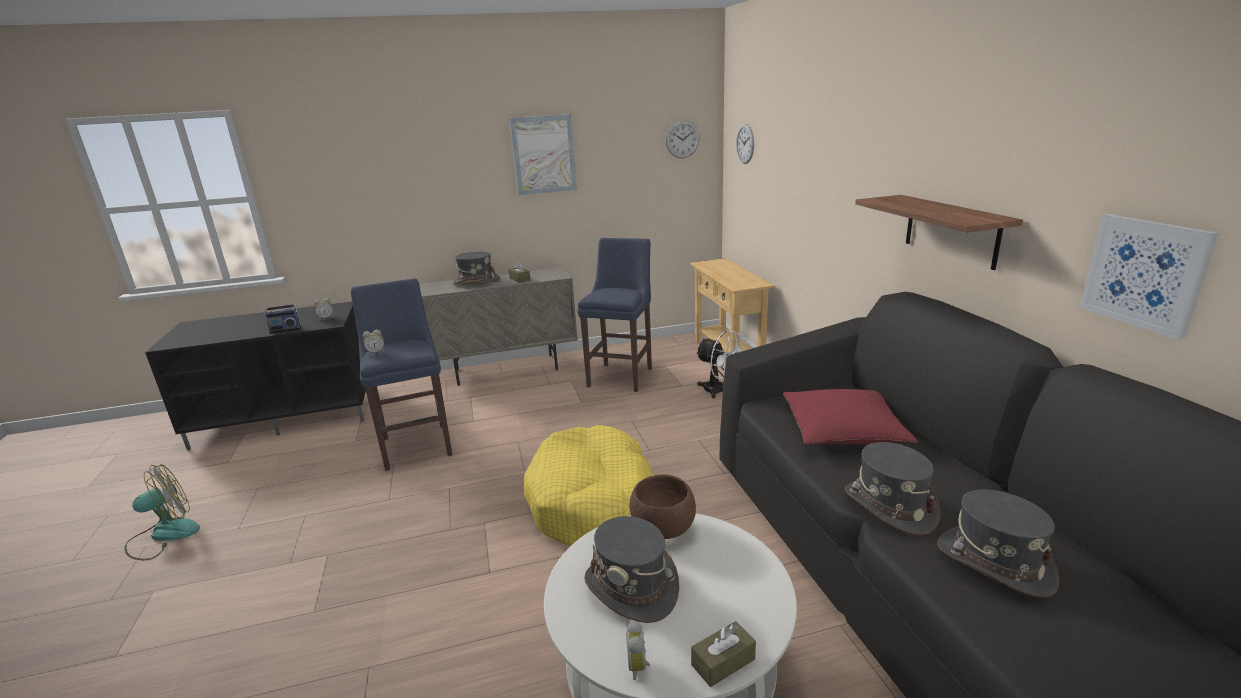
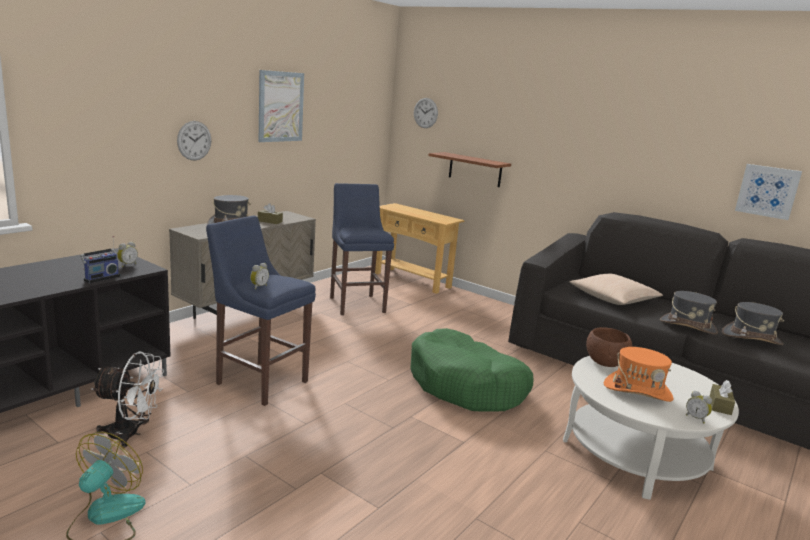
camera: 40 degrees left, 5 degrees down
yellow dog bed [524,425,654,546] -> green dog bed [410,328,533,412]
grey hat [584,516,679,623] -> orange hat [604,347,673,402]
wall clock [666,121,700,158] -> wall clock moved to [177,121,211,160]
white fan [695,330,747,399] -> white fan moved to [92,351,164,448]
red pillow [783,389,917,445] -> beige pillow [570,274,663,305]
shelf [855,195,1023,270] -> shelf moved to [428,152,511,187]

